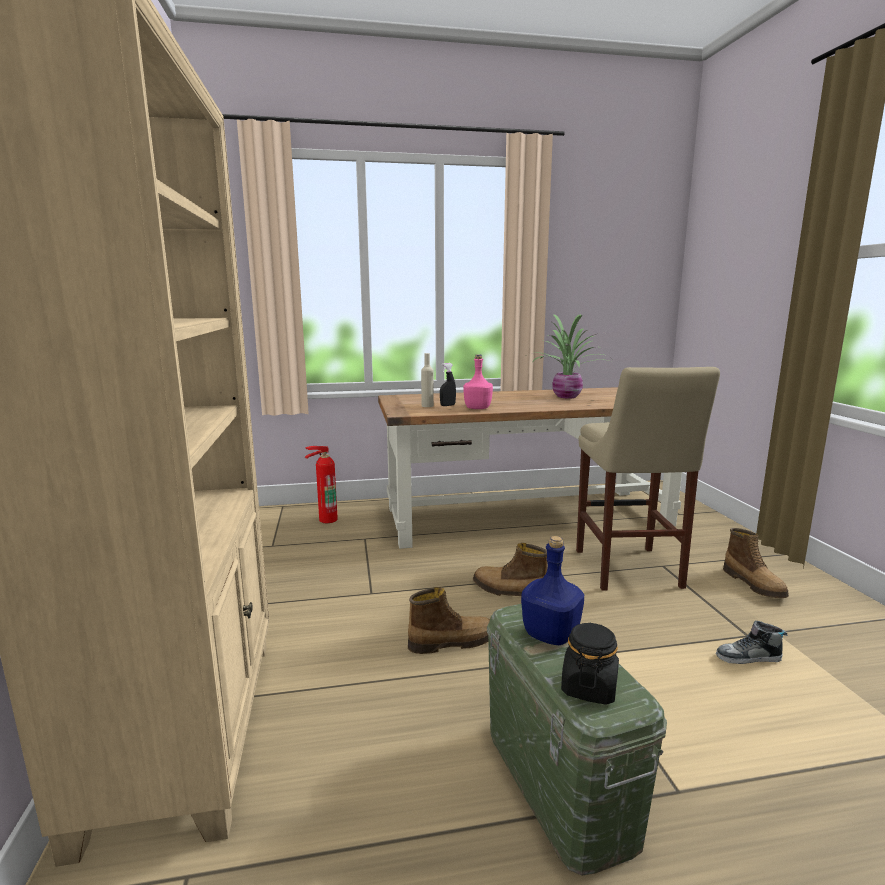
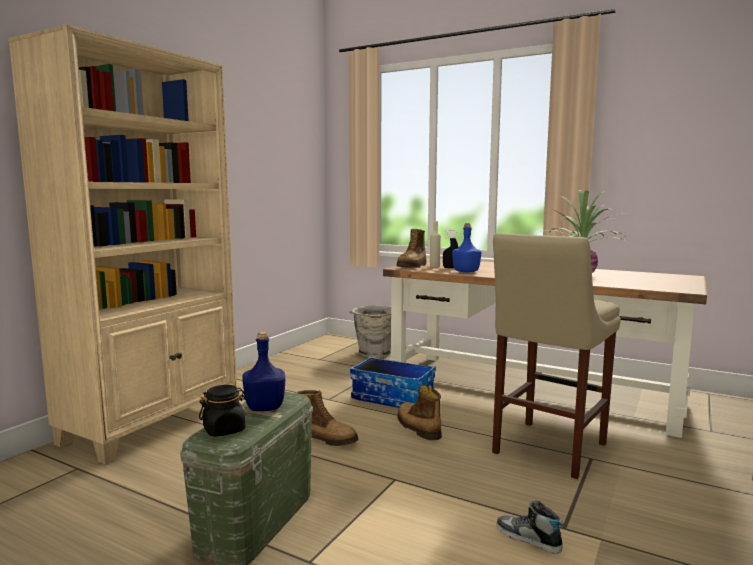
camera: 40 degrees right, 5 degrees down
fire extinguisher [305,446,338,523] -> grey bucket [350,305,391,358]
pink bottle [463,354,493,409] -> blue bottle [452,223,481,272]
boot [723,528,789,598] -> boot moved to [396,229,426,268]
none -> storage box [350,357,436,408]

